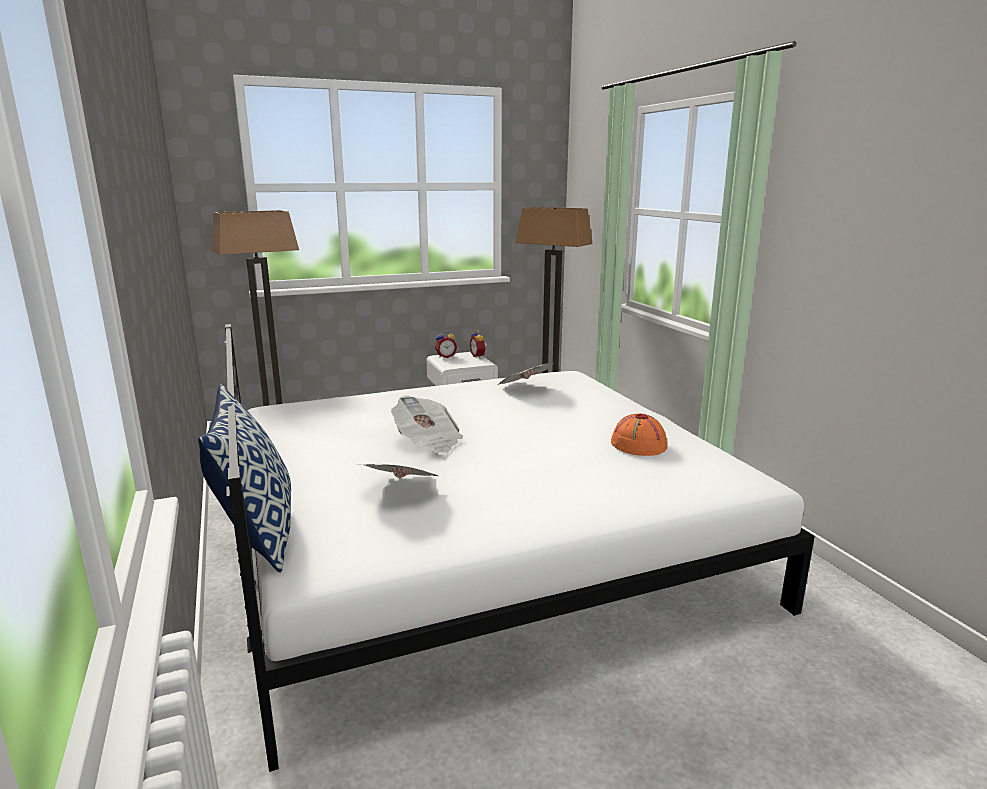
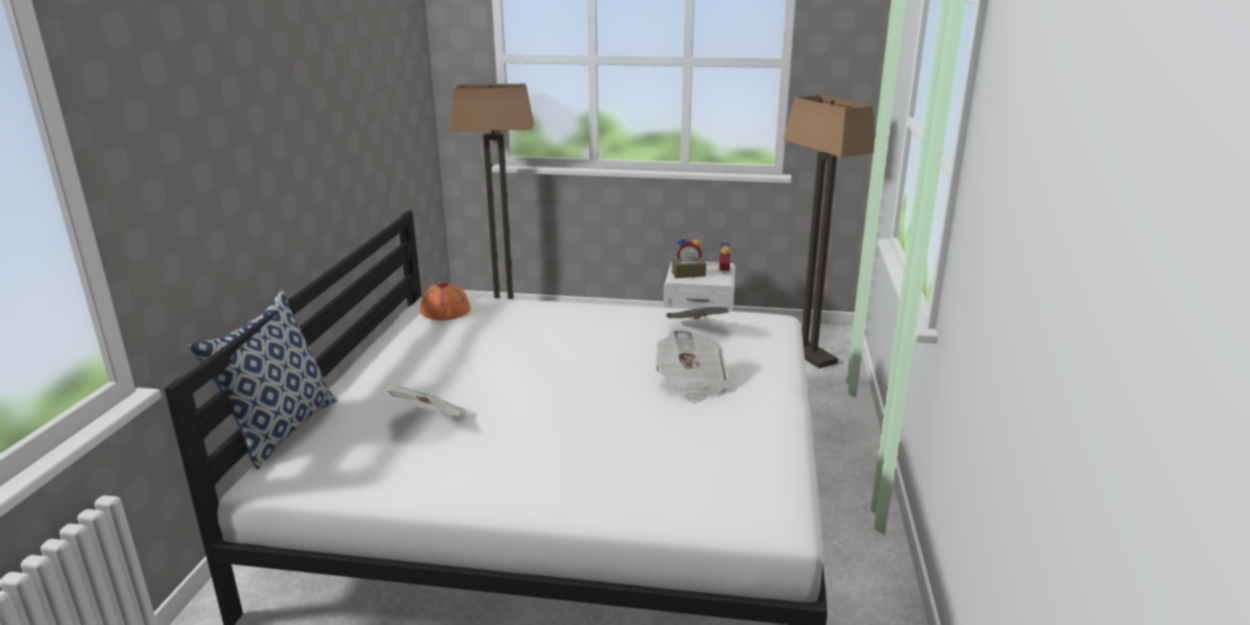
camera: 30 degrees right, 5 degrees up
newspaper [391,396,463,455] -> newspaper moved to [656,329,728,403]
orange hat [611,413,667,456] -> orange hat moved to [420,282,471,321]
none -> brown tissue box [672,249,706,278]

